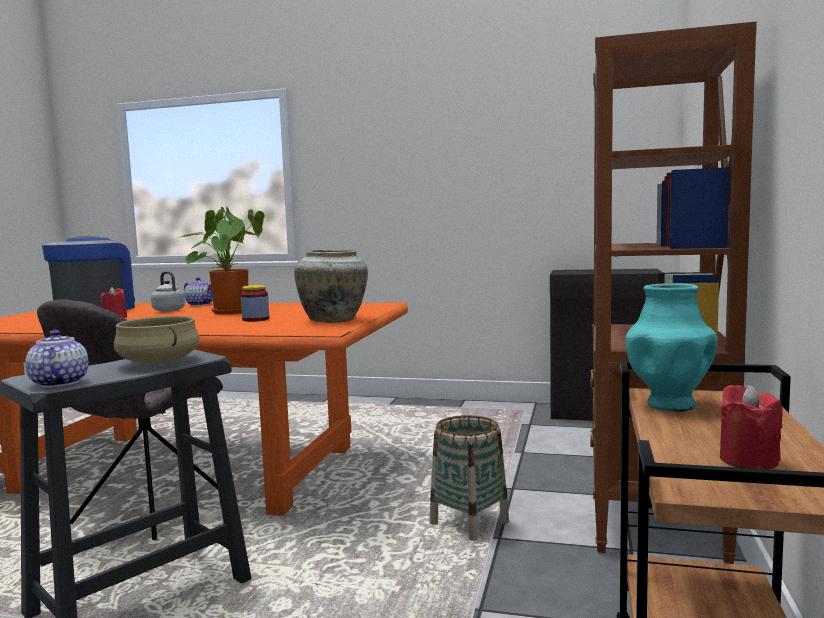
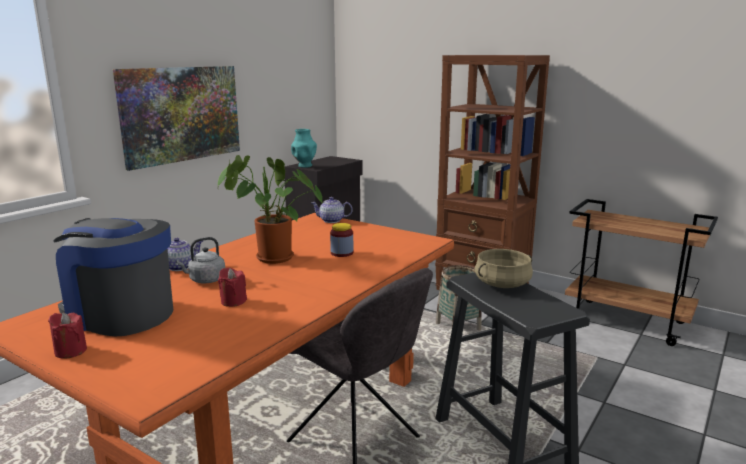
camera: 70 degrees left, 10 degrees up
teapot [25,330,89,388] -> teapot moved to [311,197,353,223]
beige vase [294,250,368,323] -> none
turquoise vase [626,283,718,412] -> turquoise vase moved to [291,129,317,168]
red candle [720,384,783,469] -> red candle moved to [48,313,87,359]
none -> picture [113,66,240,171]

